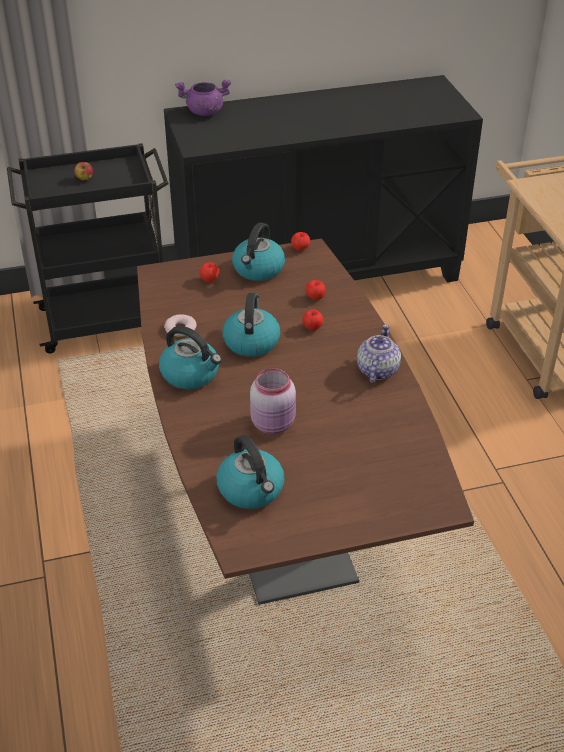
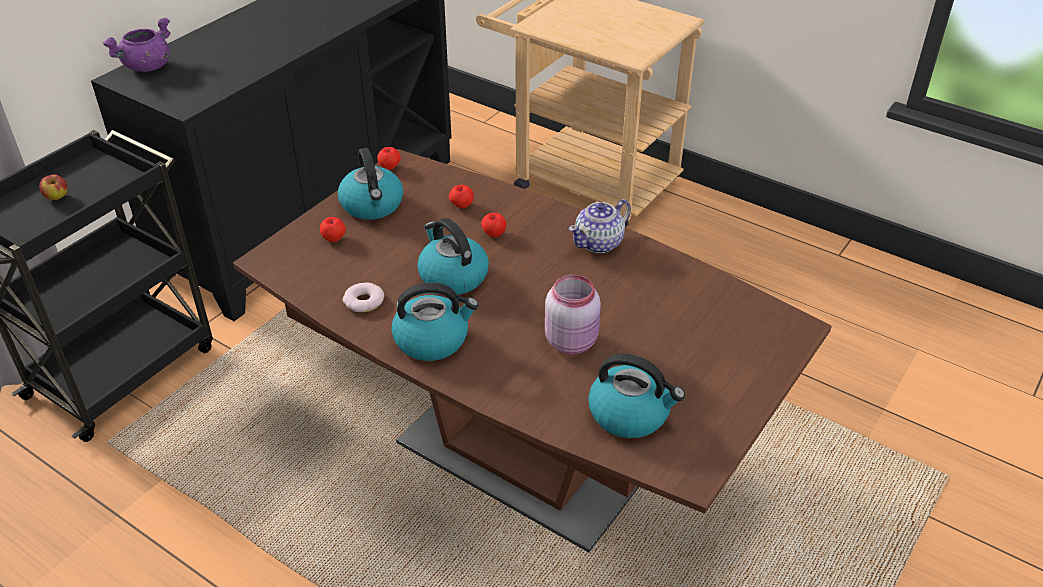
camera: 40 degrees left, 0 degrees up
teapot [357,324,401,383] -> teapot turned 105 degrees counterclockwise [569,199,631,253]

